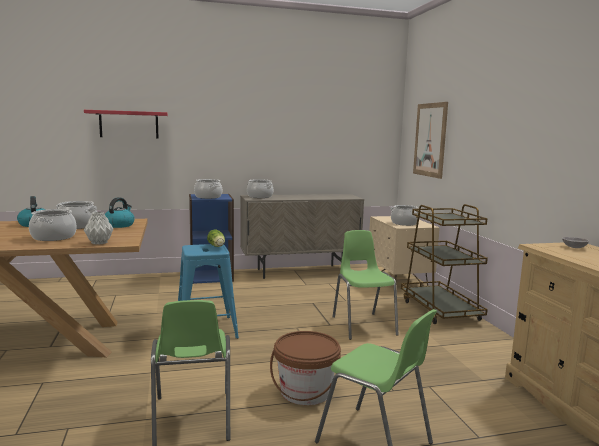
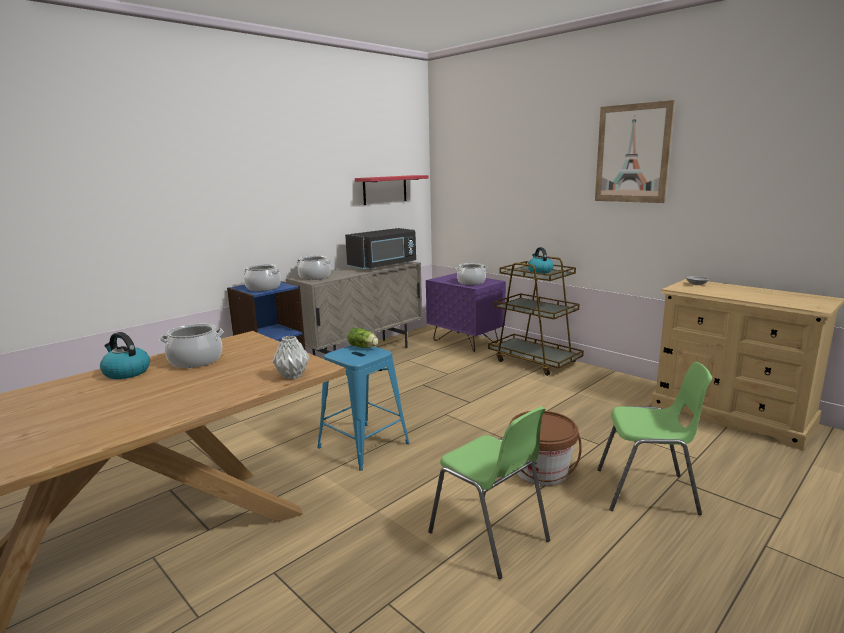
camera: 30 degrees left, 5 degrees up
cooking pot [29,209,77,241] -> none
red shelf [84,110,168,138] -> red shelf moved to [355,175,429,205]
kettle [104,197,135,228] -> kettle moved to [528,247,554,273]
green chair [332,230,399,340] -> none
beige nightstand [369,216,440,286] -> purple nightstand [426,273,506,352]
picture [413,102,448,179] -> picture moved to [595,100,675,203]
none -> black microwave [345,228,416,270]

